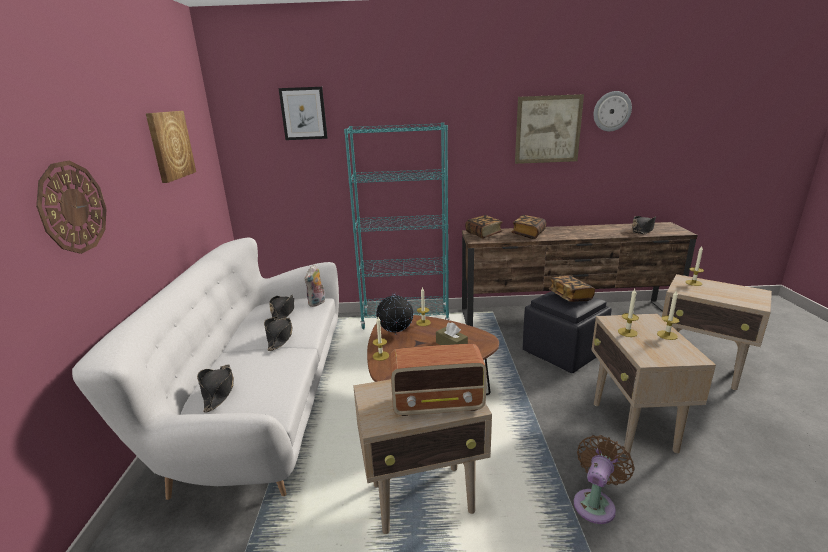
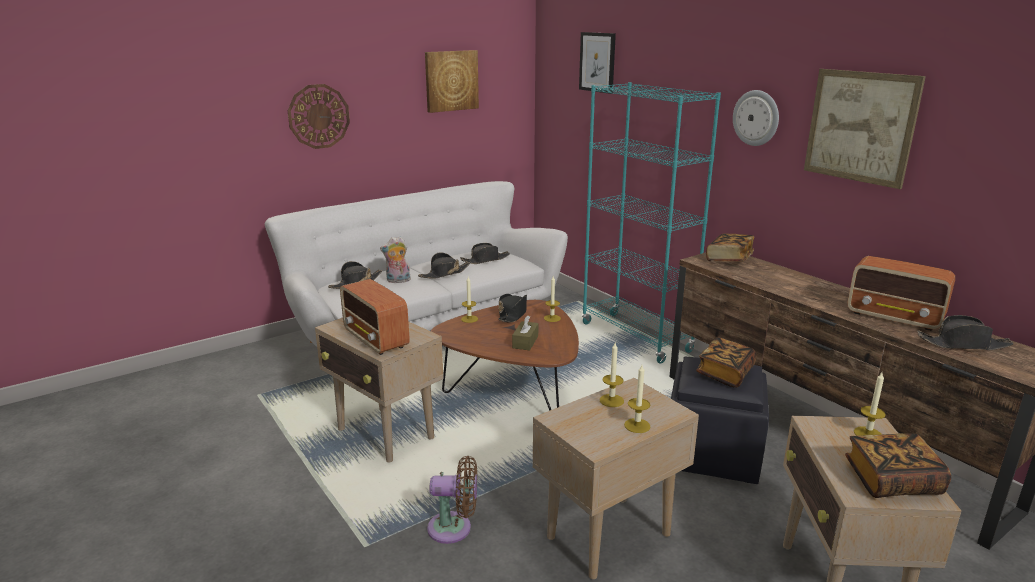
camera: 55 degrees right, 0 degrees up
plush toy [305,264,325,307] -> plush toy moved to [380,236,411,283]
globe [376,292,413,335] -> black hat [499,294,527,322]
book [512,215,546,239] -> book moved to [845,433,951,498]
wall clock [594,91,632,131] -> wall clock moved to [733,90,779,146]
none -> radio [848,256,955,331]

